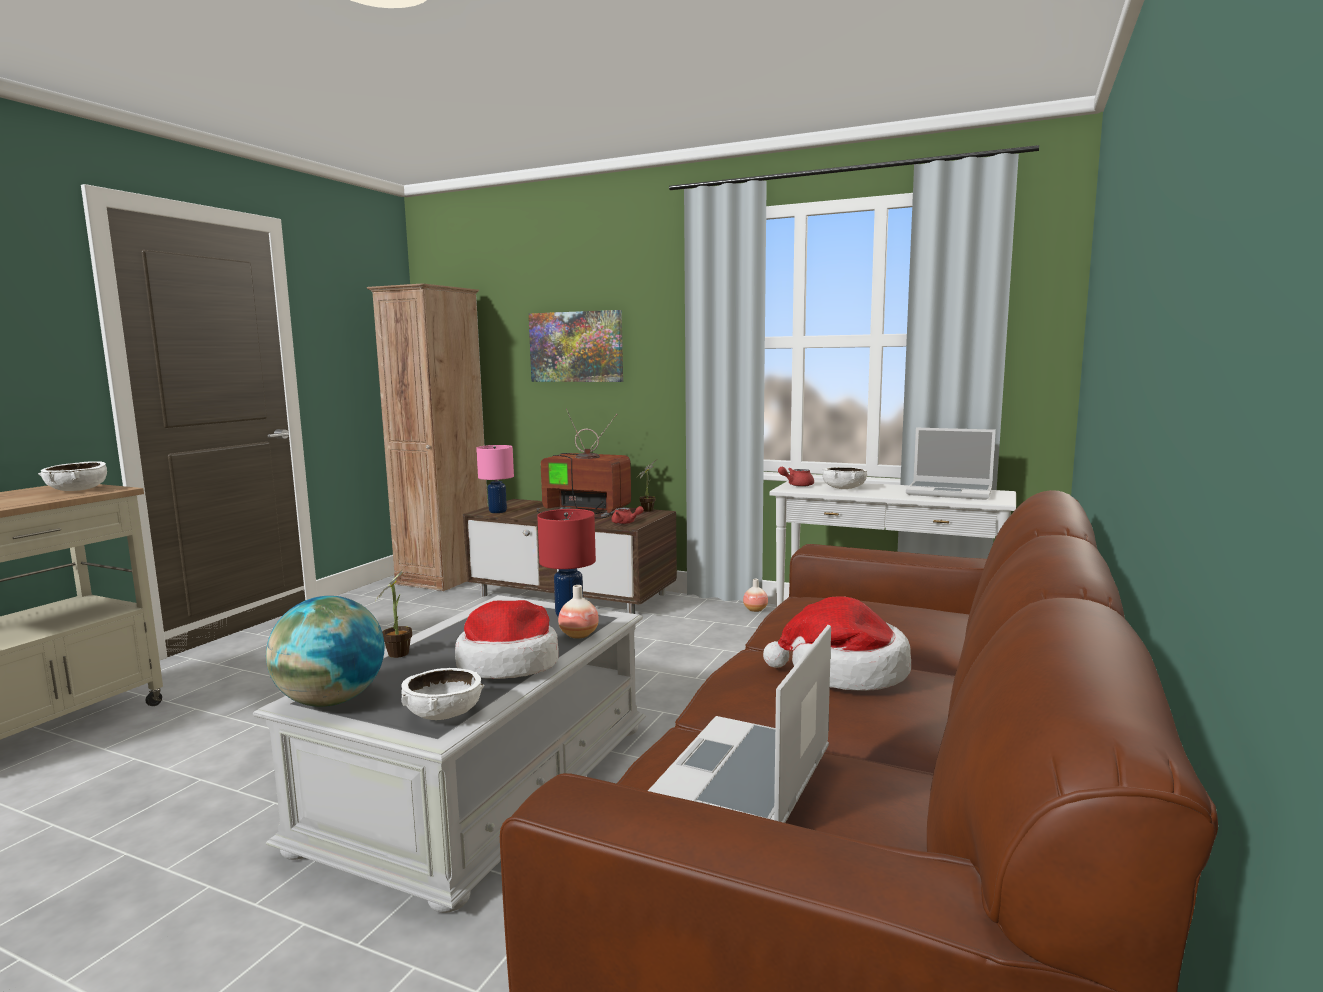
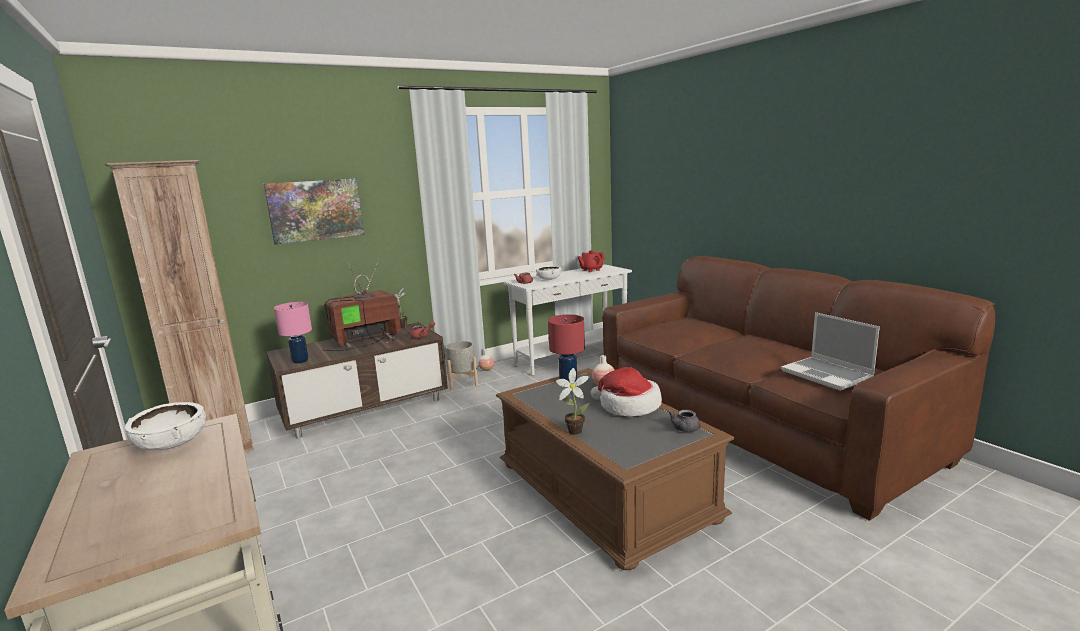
camera: 55 degrees left, 5 degrees up
white coffee table [253,595,646,913] -> brown coffee table [496,368,735,570]
globe [266,596,385,707] -> none
white bowl [401,668,484,720] -> grey teapot [667,410,700,432]
hat [763,597,911,691] -> none
laptop [906,428,996,500] -> red teapot [578,250,605,272]
none -> grey planter [445,341,478,389]

